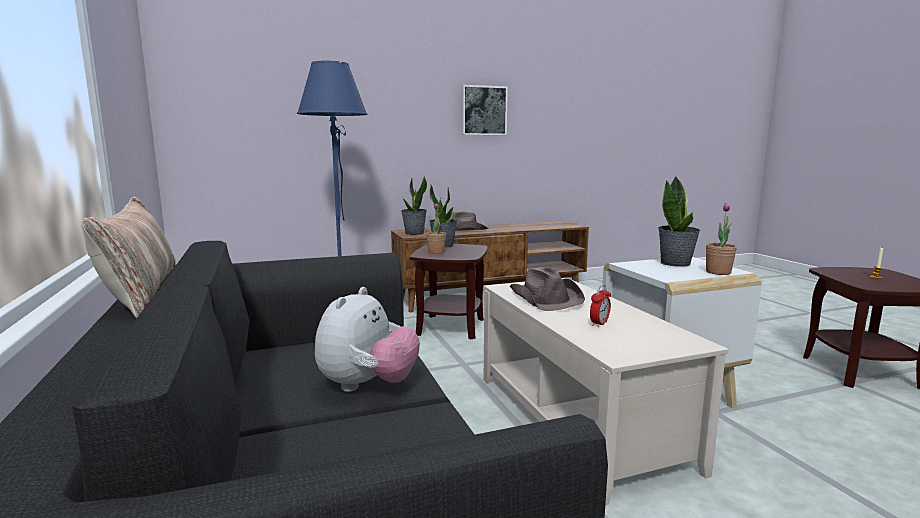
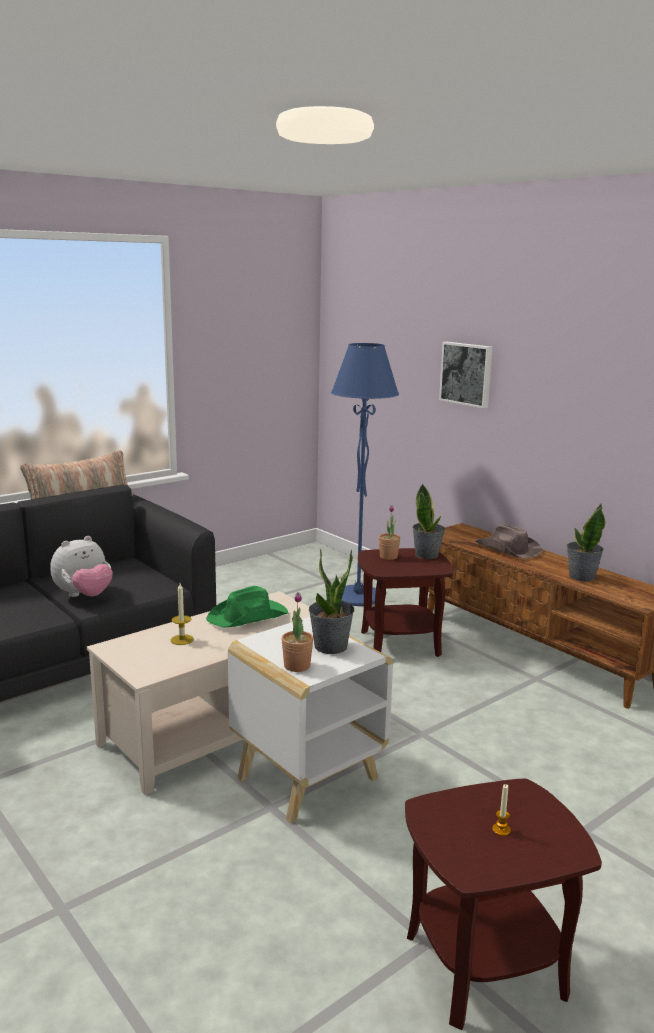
camera: 70 degrees right, 5 degrees up
plush toy [315,287,420,392] -> plush toy turned 45 degrees counterclockwise [50,536,113,597]
potted plant [401,176,427,235] -> potted plant moved to [567,503,605,582]
picture [461,85,508,135] -> picture moved to [439,342,493,408]
brown hat [510,267,585,311] -> green hat [206,586,288,628]
alarm clock [590,285,611,327] -> candle [171,583,194,645]

